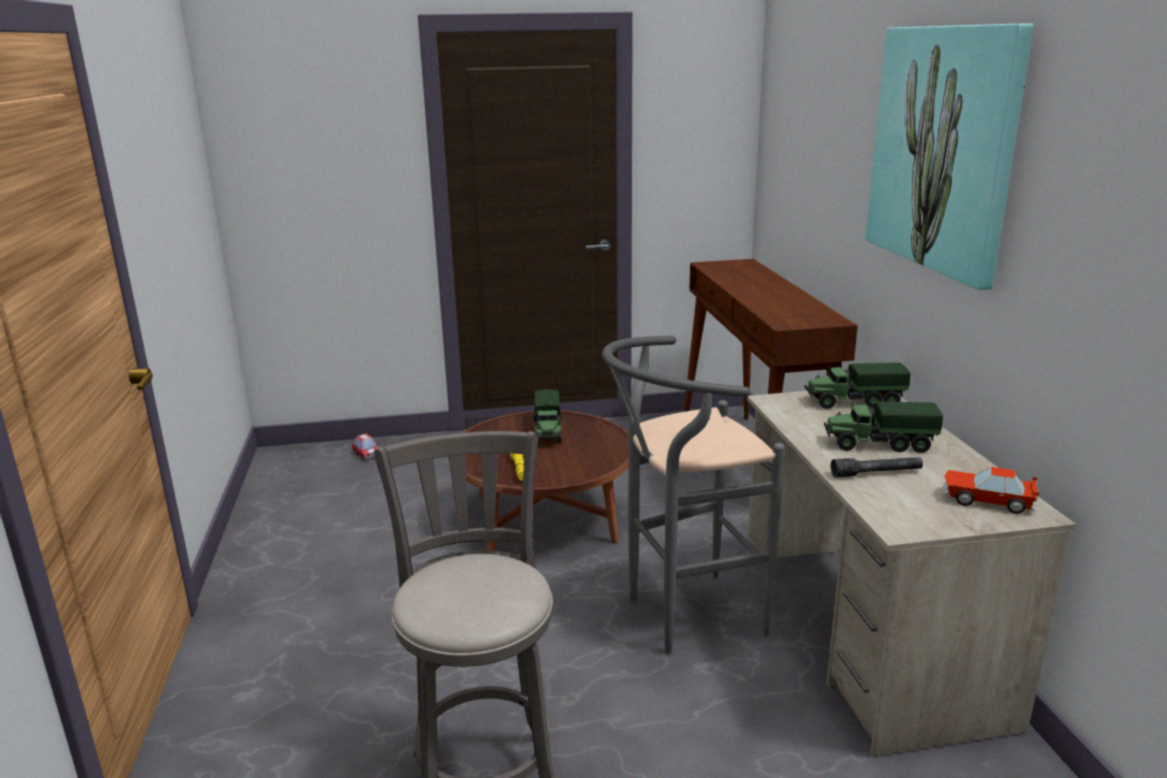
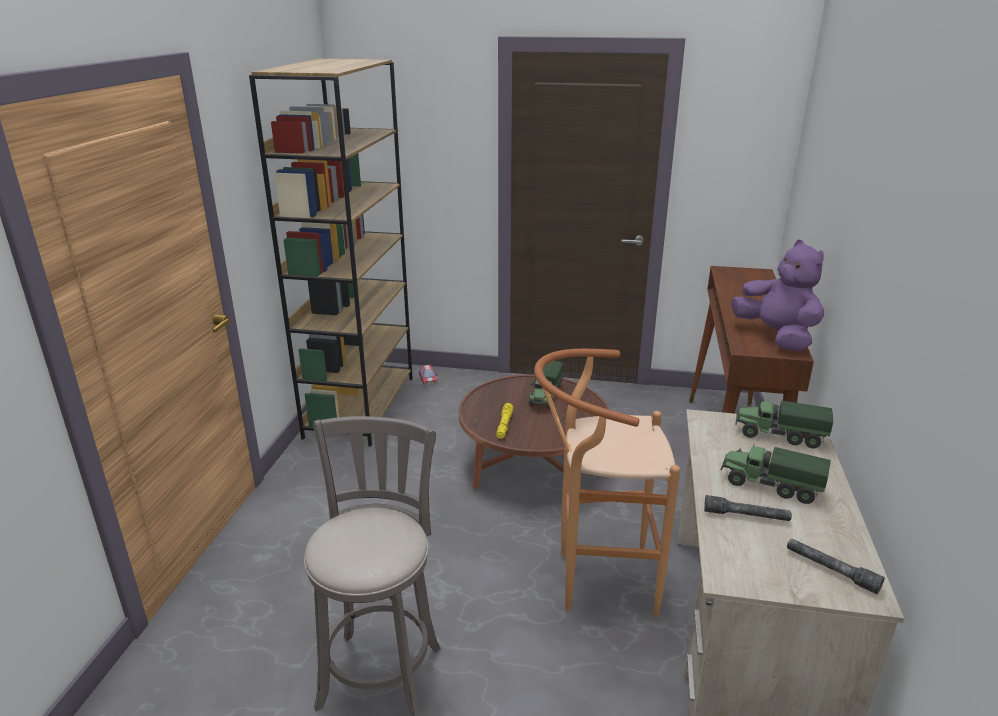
camera: 20 degrees right, 5 degrees up
grey stool [602,336,785,654] -> brown stool [534,349,680,618]
picture [865,23,1034,290] -> none
toy car [942,467,1041,514] -> grey flashlight [787,539,885,595]
none -> brown bookcase [249,59,413,447]
none -> purple plush toy [731,240,824,352]

